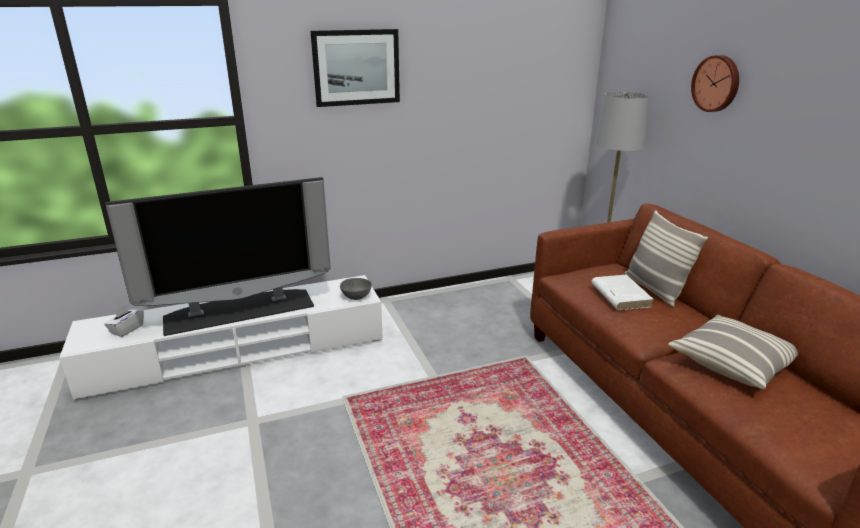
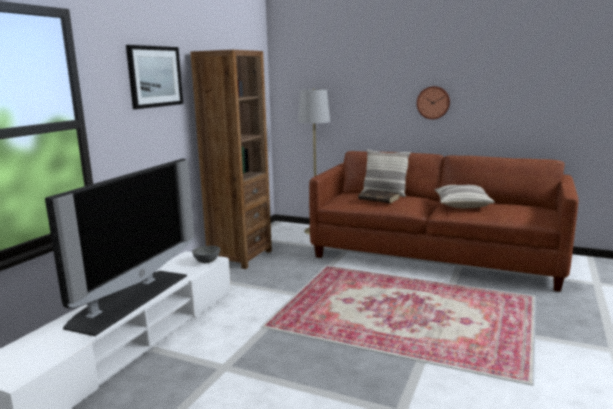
camera: 45 degrees left, 10 degrees down
white tissue box [104,304,144,337] -> none
white book [591,275,654,310] -> brown book [358,189,400,203]
wall clock [691,55,739,112] -> wall clock moved to [417,86,450,119]
none -> brown bookcase [190,50,272,269]

